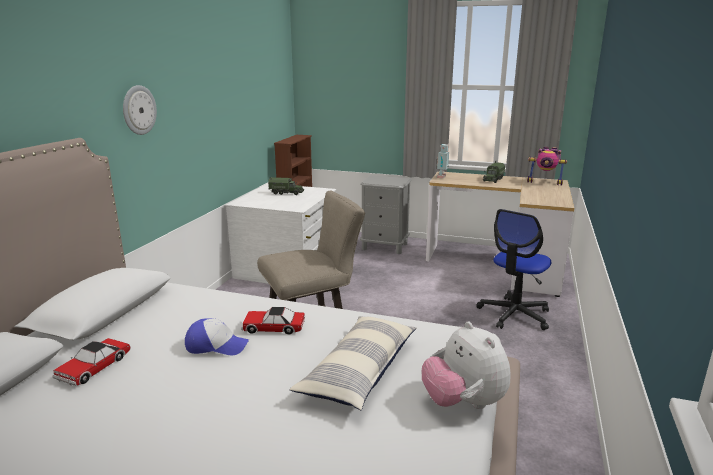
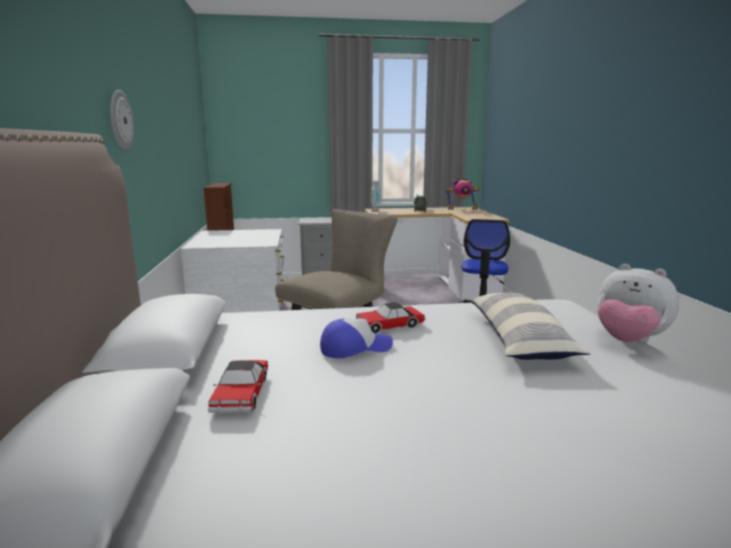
camera: 25 degrees left, 5 degrees down
toy truck [268,177,304,195] -> none

